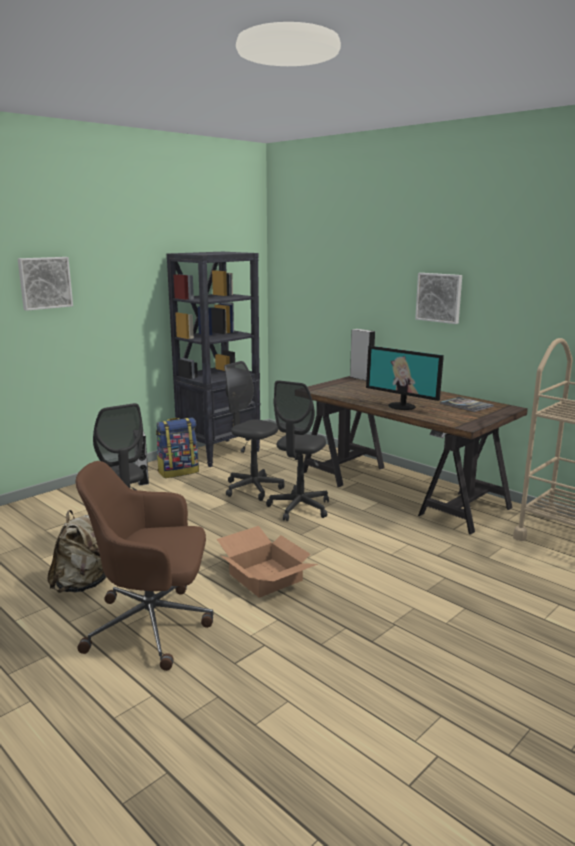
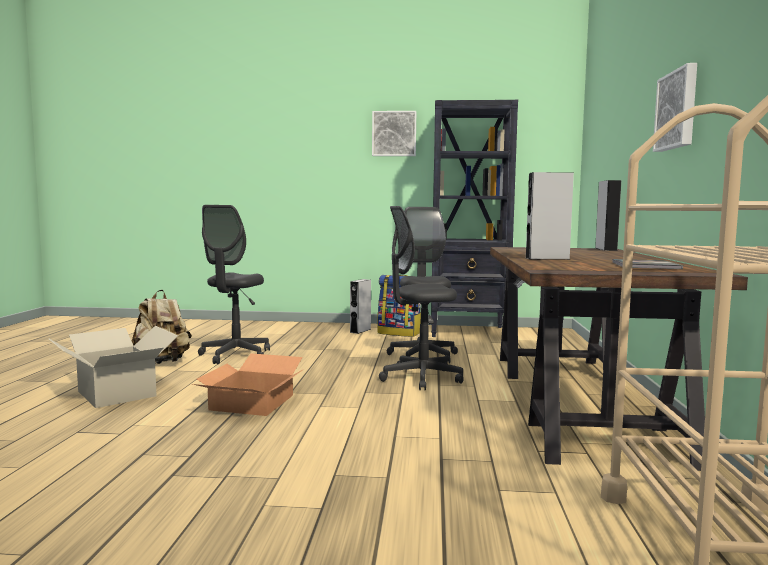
camera: 50 degrees right, 10 degrees down
picture [18,257,73,311] -> picture moved to [372,111,416,156]
brown office chair [75,461,213,671] -> cardboard box [49,326,178,408]
monitor [366,346,444,410] -> grey speaker [526,172,574,260]

